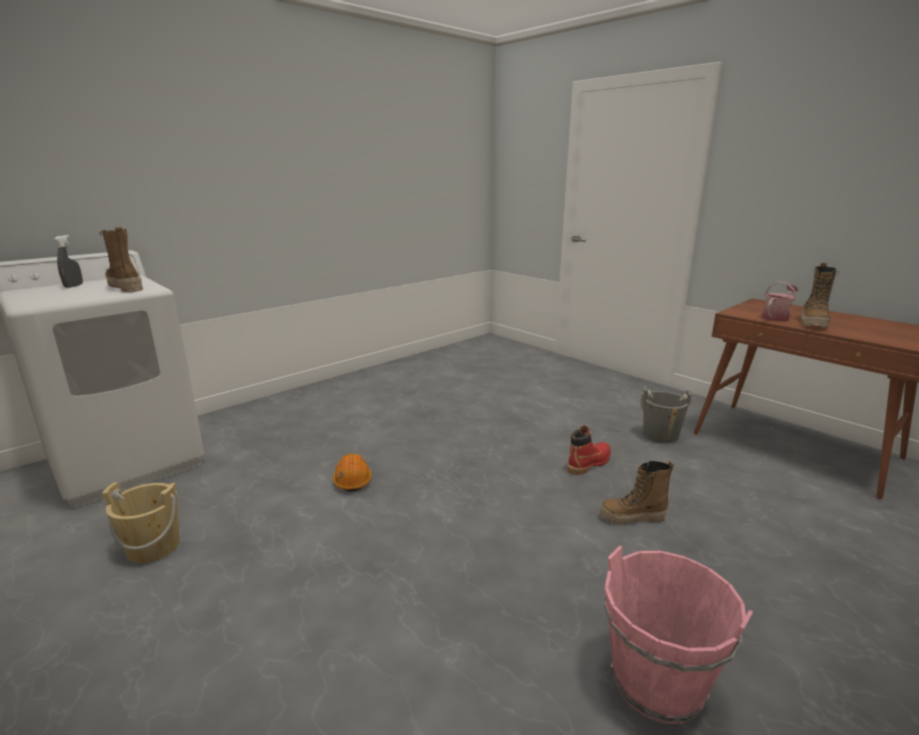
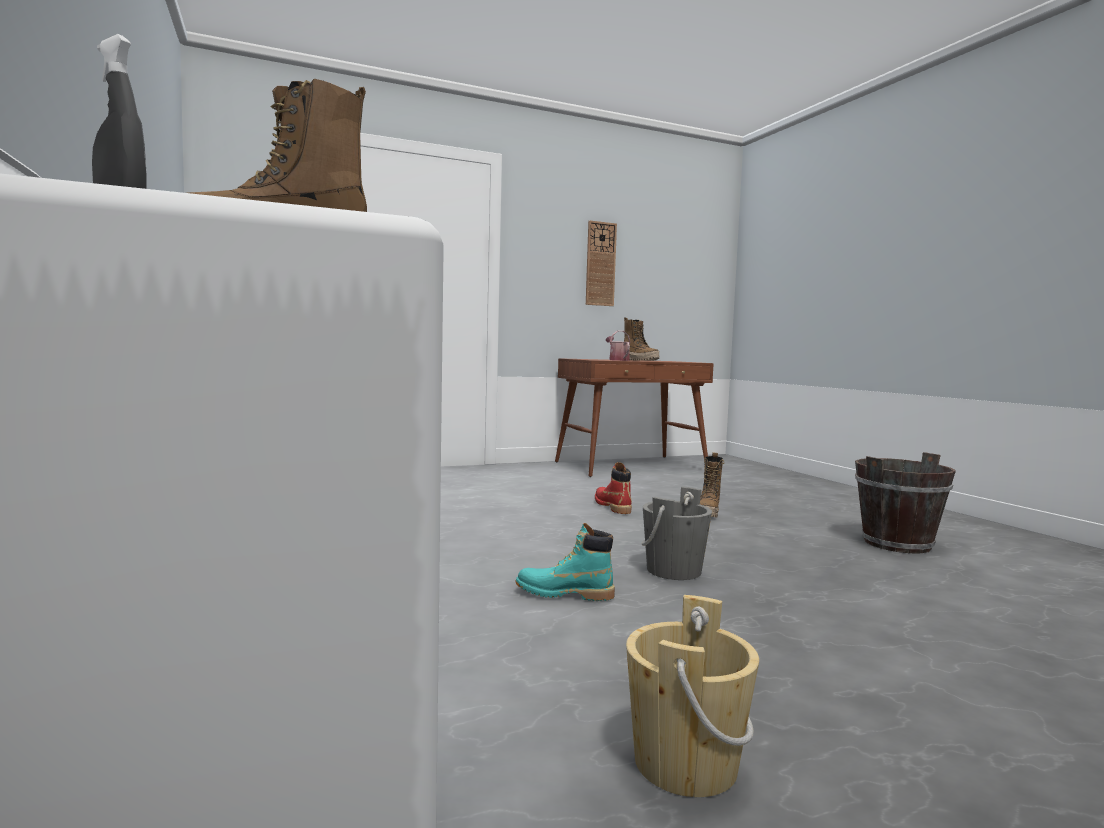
camera: 70 degrees left, 15 degrees down
orange hard hat [333,453,372,491] -> turquoise boot [516,523,615,601]
pink bucket [604,546,753,724] -> brown bucket [855,452,956,553]
grey bucket [640,386,692,443] -> grey bucket moved to [642,486,712,580]
none -> wall clock [586,220,617,306]

